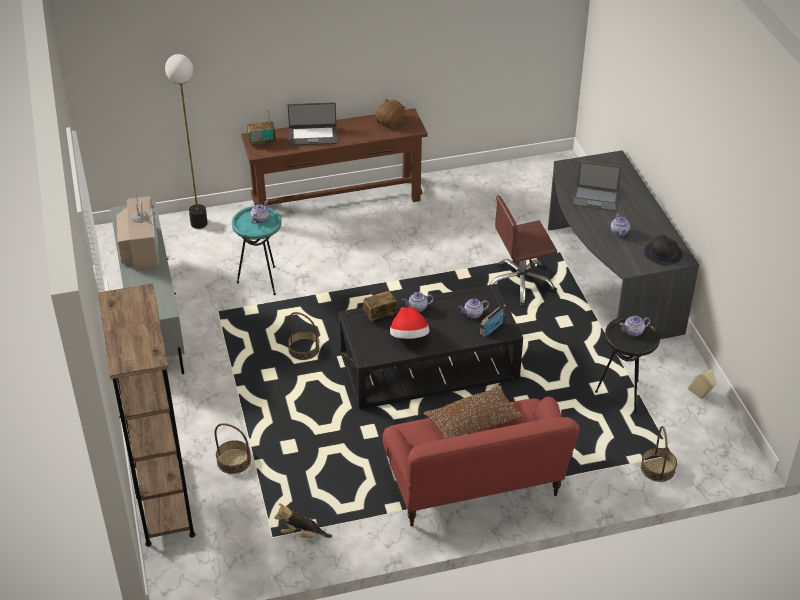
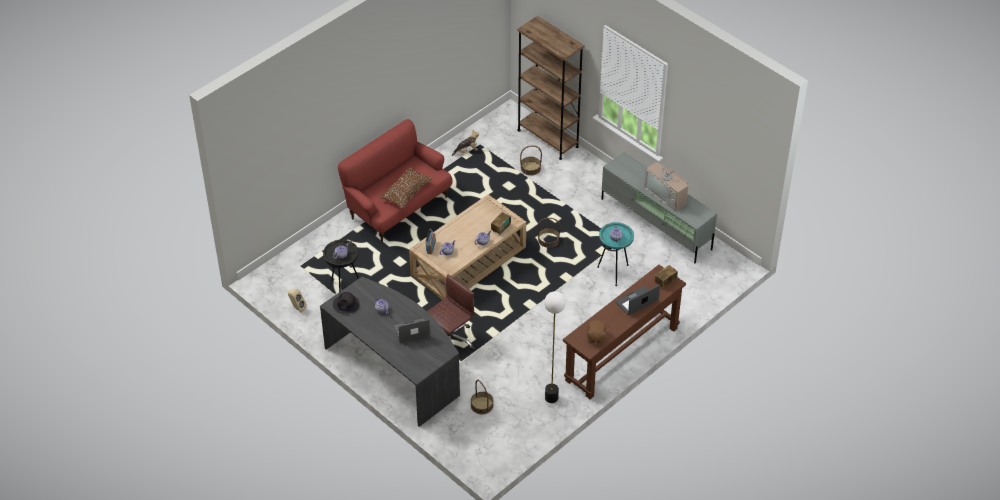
camera: 150 degrees right, 5 degrees up
floor lamp [165,54,208,229] -> floor lamp moved to [544,291,566,403]
black coffee table [339,284,523,409] -> beige coffee table [409,194,526,299]
hat [390,307,429,339] -> none
basket [641,426,677,482] -> basket moved to [471,380,494,414]

